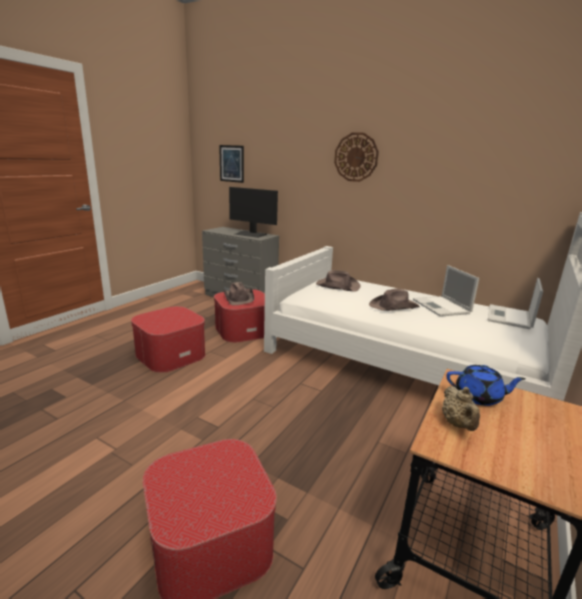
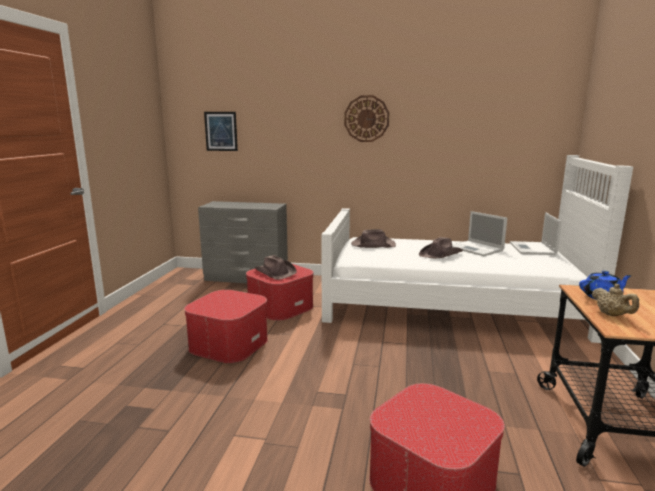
camera: 20 degrees left, 5 degrees down
monitor [229,187,278,238] -> none

